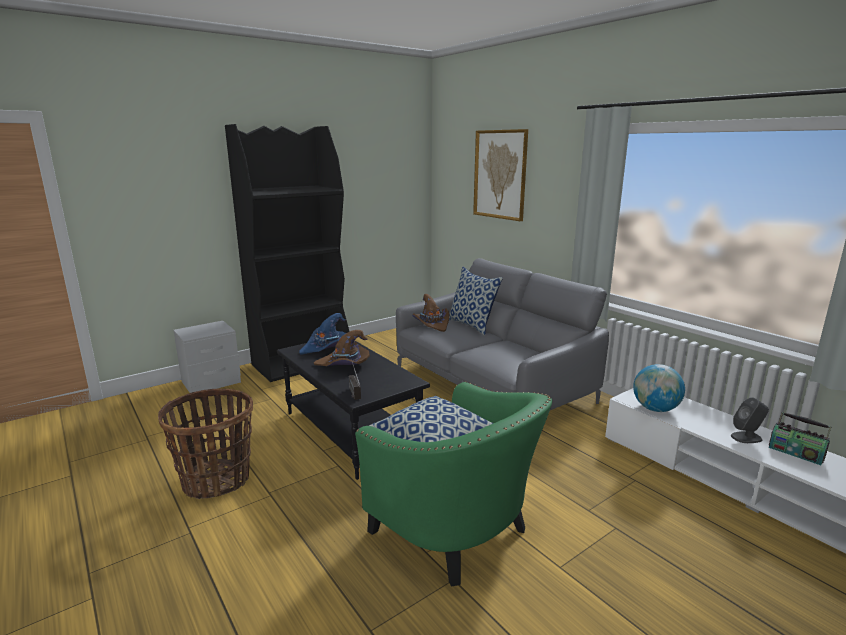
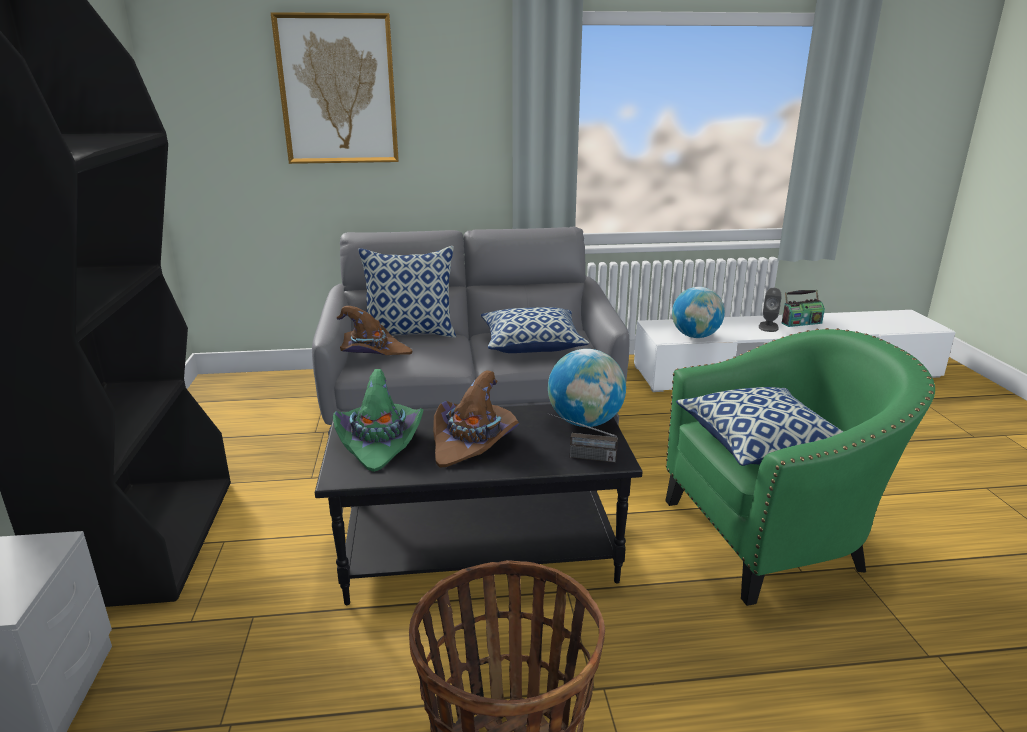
camera: 60 degrees left, 5 degrees up
blue hat [299,313,346,354] -> green hat [333,369,423,472]
none -> pillow [481,307,590,353]
none -> globe [548,349,626,427]

